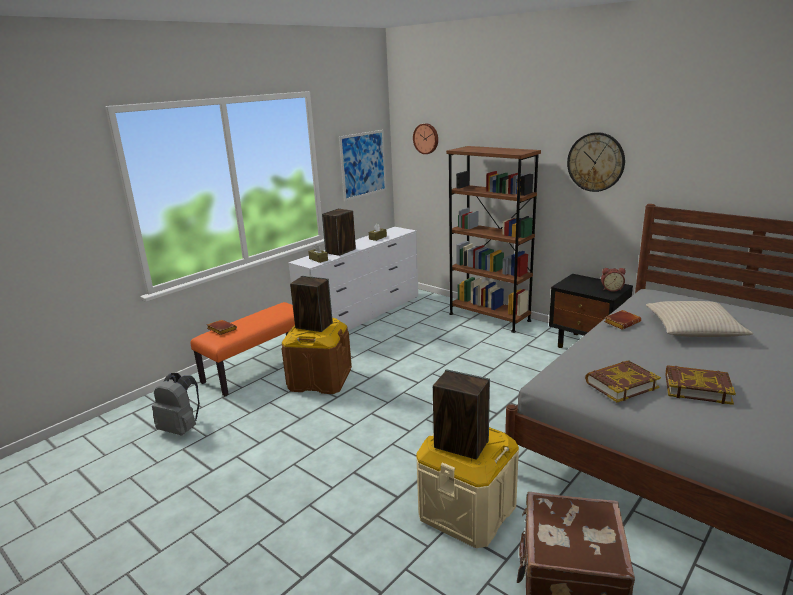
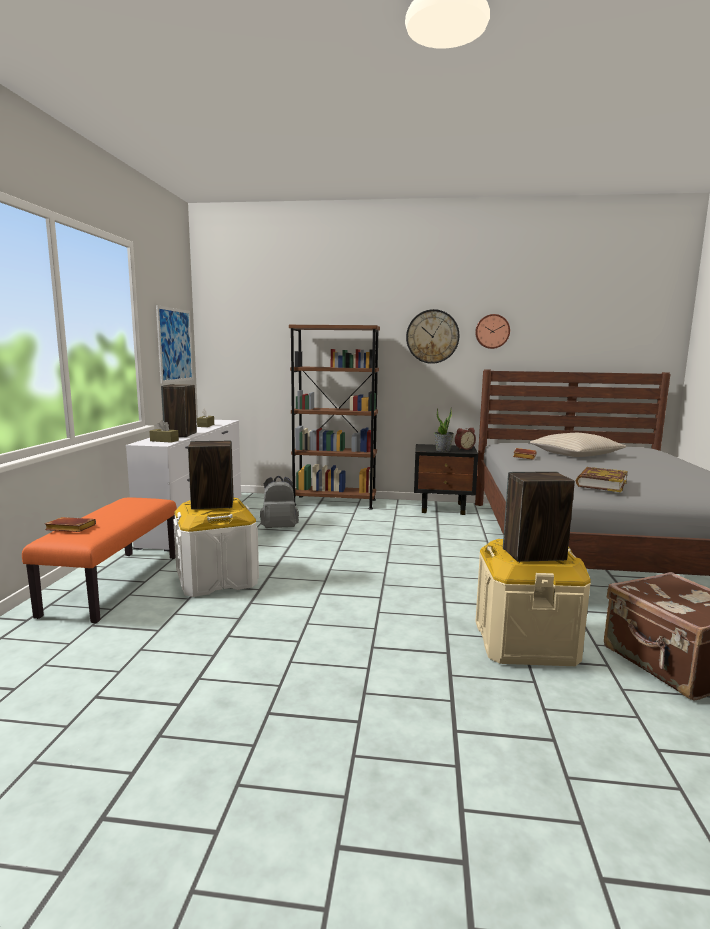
camera: 35 degrees left, 10 degrees down
grey backpack [152,373,200,435] -> grey backpack moved to [260,476,299,528]
brown storage box [281,317,352,394] -> white storage box [173,498,259,597]
wall clock [413,123,438,154] -> wall clock moved to [475,314,510,349]
book [665,365,736,405] -> none
none -> potted plant [434,408,454,452]

